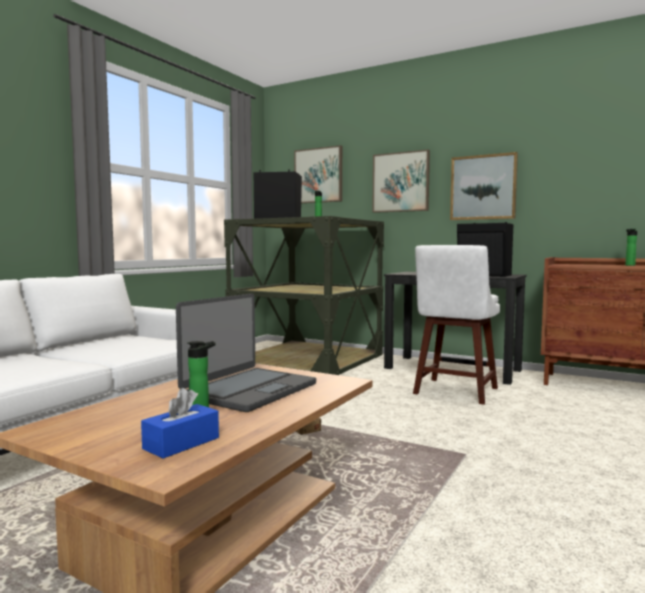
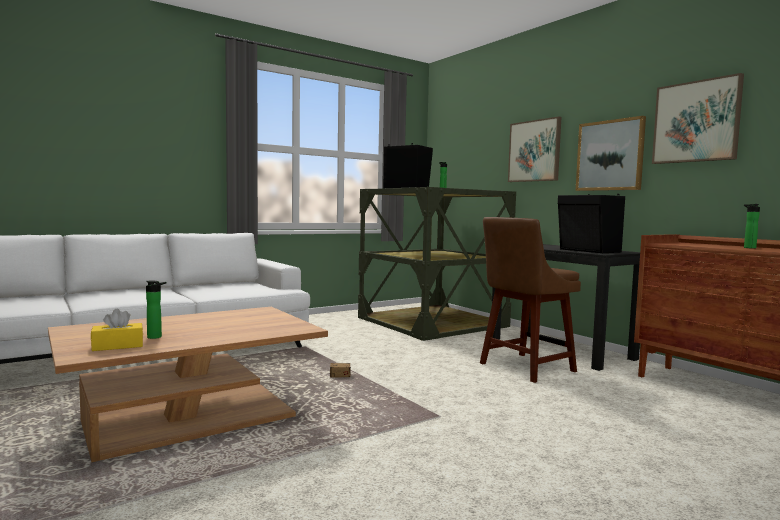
camera: 25 degrees right, 0 degrees up
blue tissue box [141,388,219,459] -> yellow tissue box [91,309,143,351]
laptop [176,293,316,412] -> none
picture [294,145,342,203] -> picture moved to [652,73,744,164]
white chair [413,245,500,405] -> brown chair [480,217,581,383]

